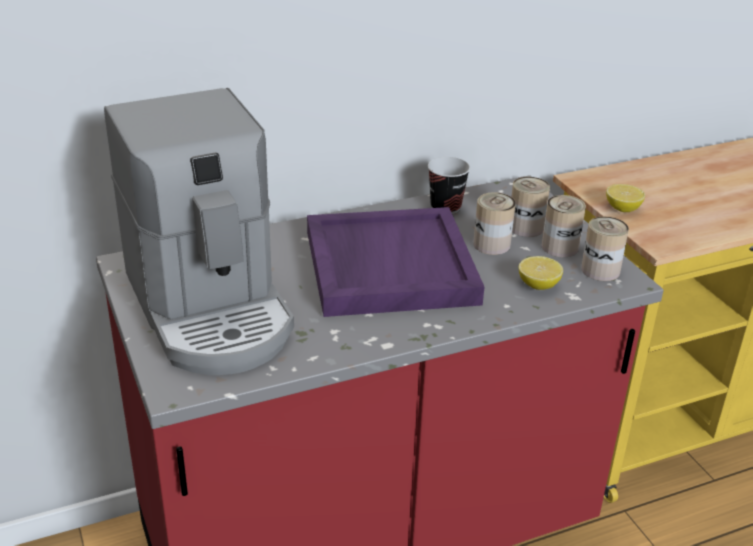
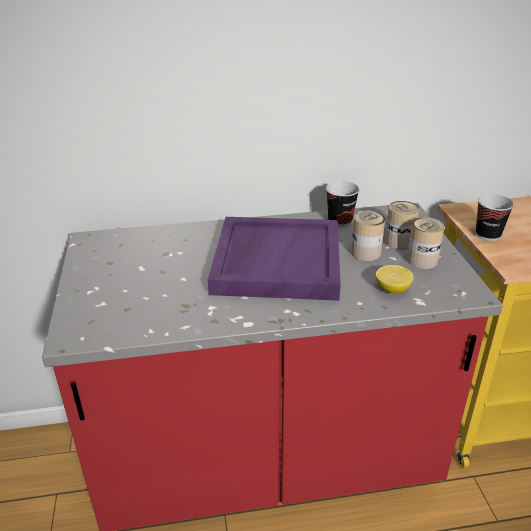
camera: 15 degrees right, 0 degrees up
coffee machine [104,88,294,375] -> none
can [581,216,629,281] -> none
lemon [606,184,645,212] -> cup [476,194,514,241]

